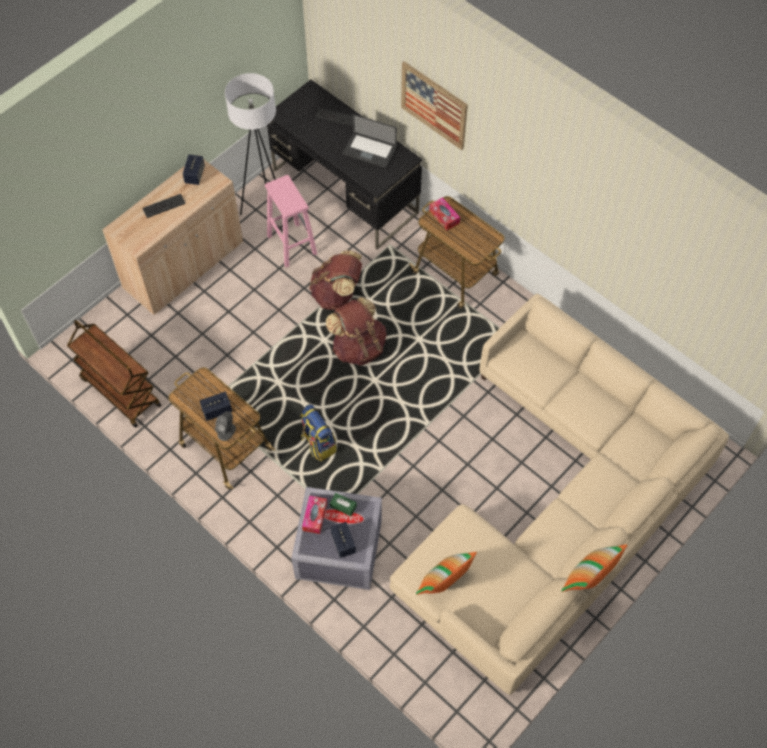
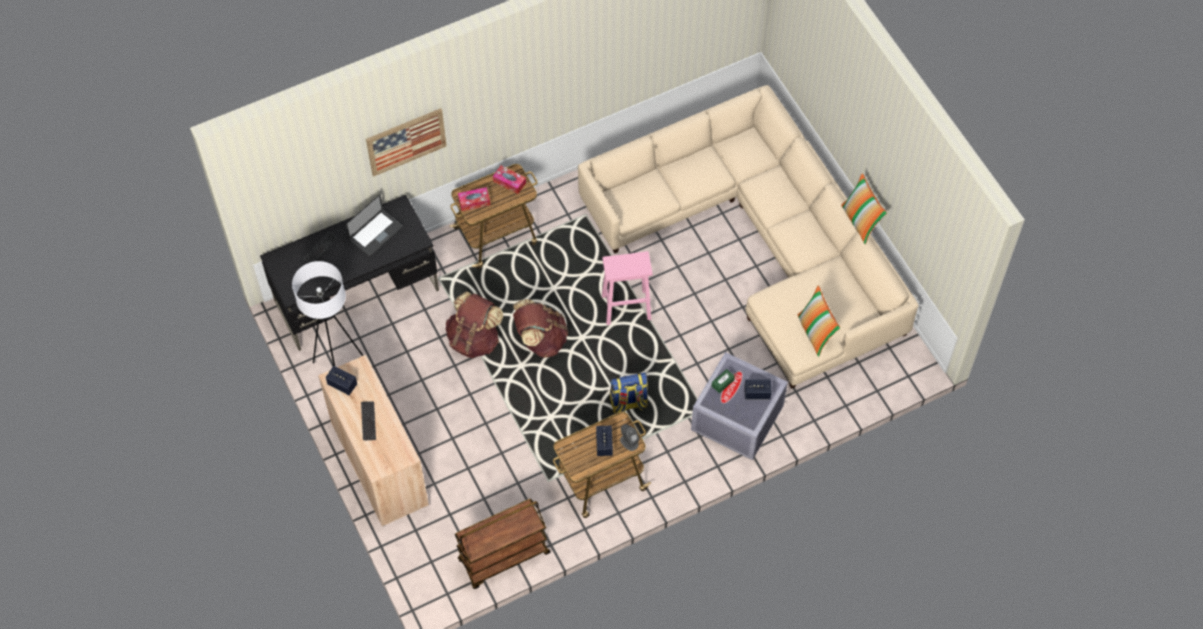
camera: 70 degrees left, 0 degrees up
pink stool [265,175,317,267] -> pink stool moved to [602,251,652,325]
tissue box [302,496,327,534] -> tissue box moved to [493,165,526,194]

